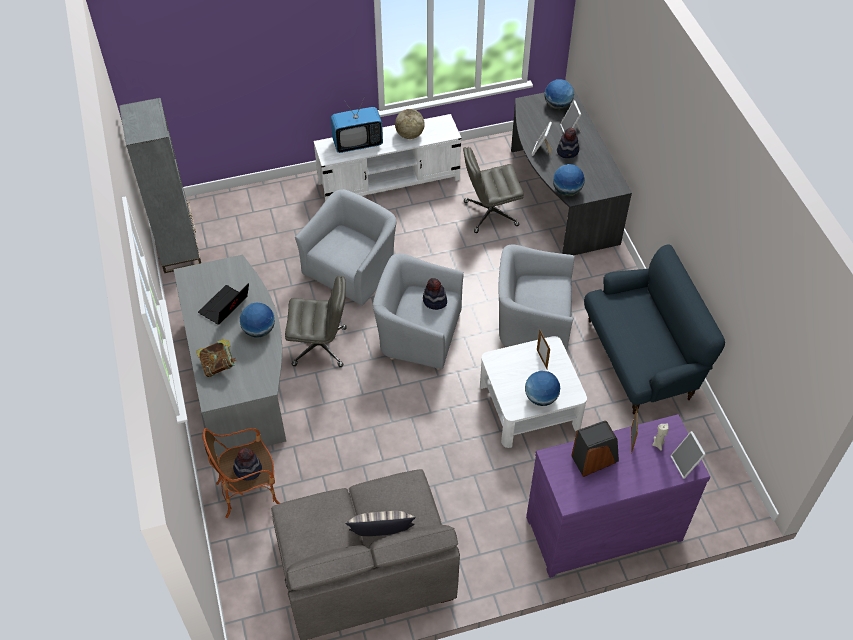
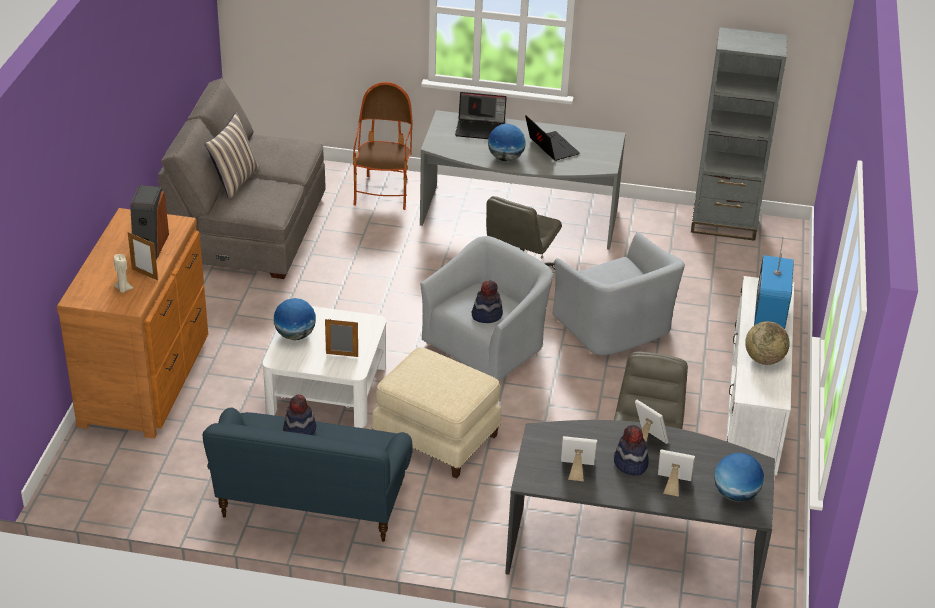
camera: 115 degrees right, 15 degrees down
book [196,339,236,377] -> laptop [455,92,507,139]
hat [233,448,262,480] -> hat moved to [283,394,316,435]
grey armchair [499,245,575,351] -> beige ottoman [372,347,502,479]
purple dresser [526,414,710,578] -> brown dresser [56,208,208,439]
globe [553,164,585,196] -> none
picture frame [670,431,706,479] -> picture frame moved to [561,436,597,481]

